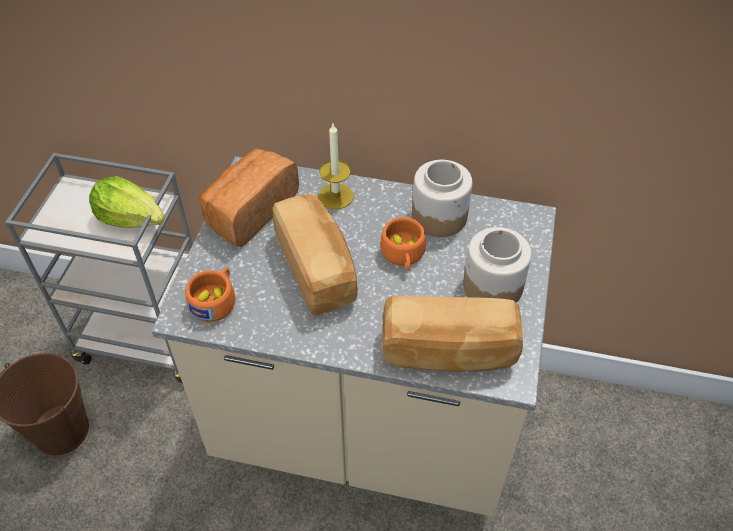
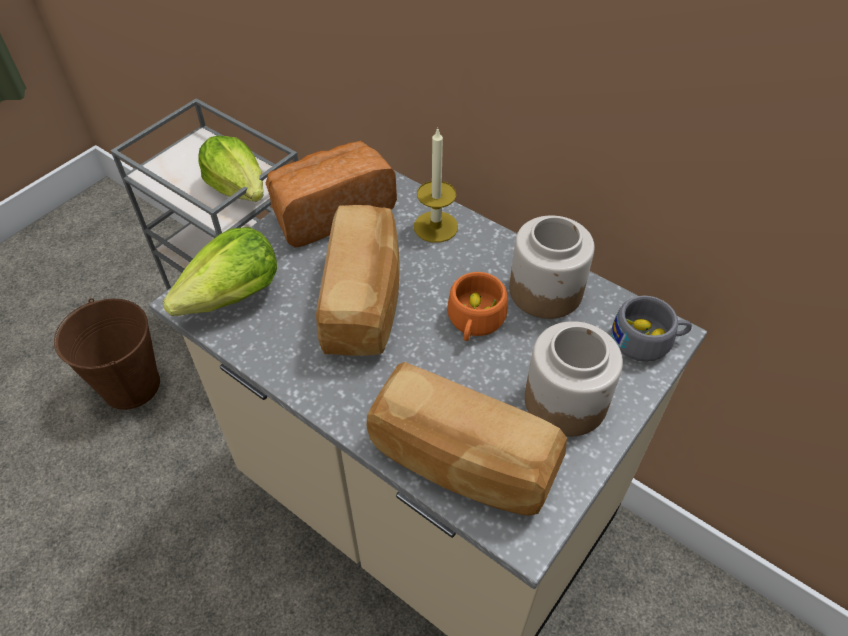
camera: 25 degrees right, 0 degrees up
orange cup [185,268,236,322] -> lettuce [163,227,277,316]
none -> grey cup [612,296,692,362]

